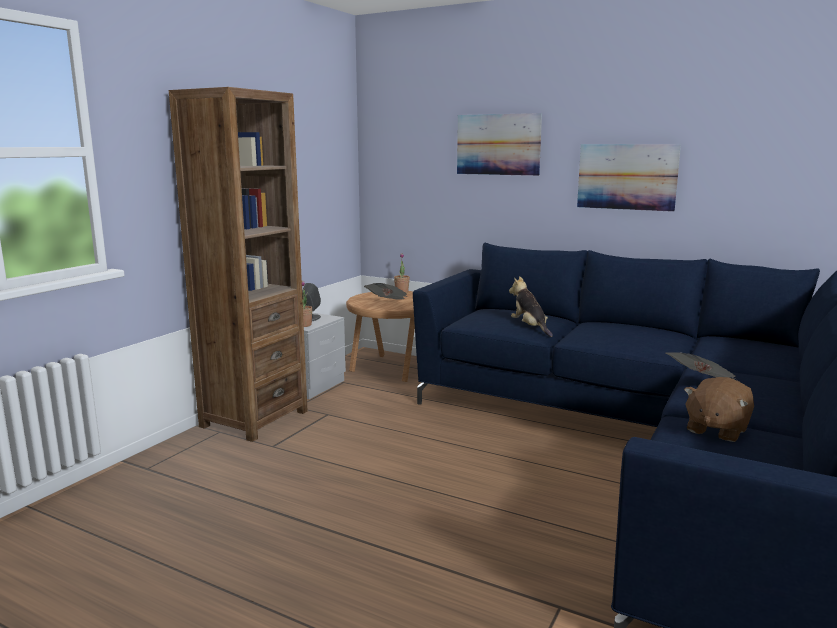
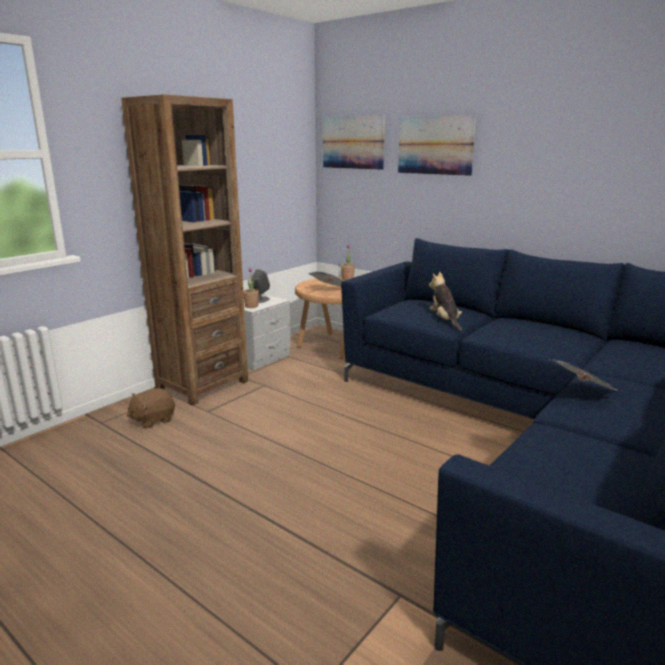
camera: 10 degrees right, 5 degrees up
picture [577,144,681,212] -> picture moved to [323,115,385,170]
brown plush toy [684,377,754,442] -> brown plush toy moved to [127,388,175,429]

